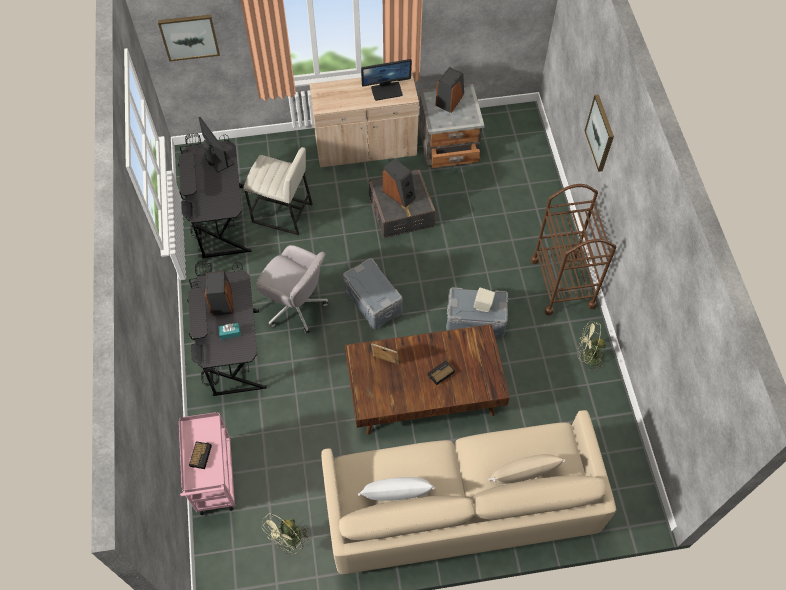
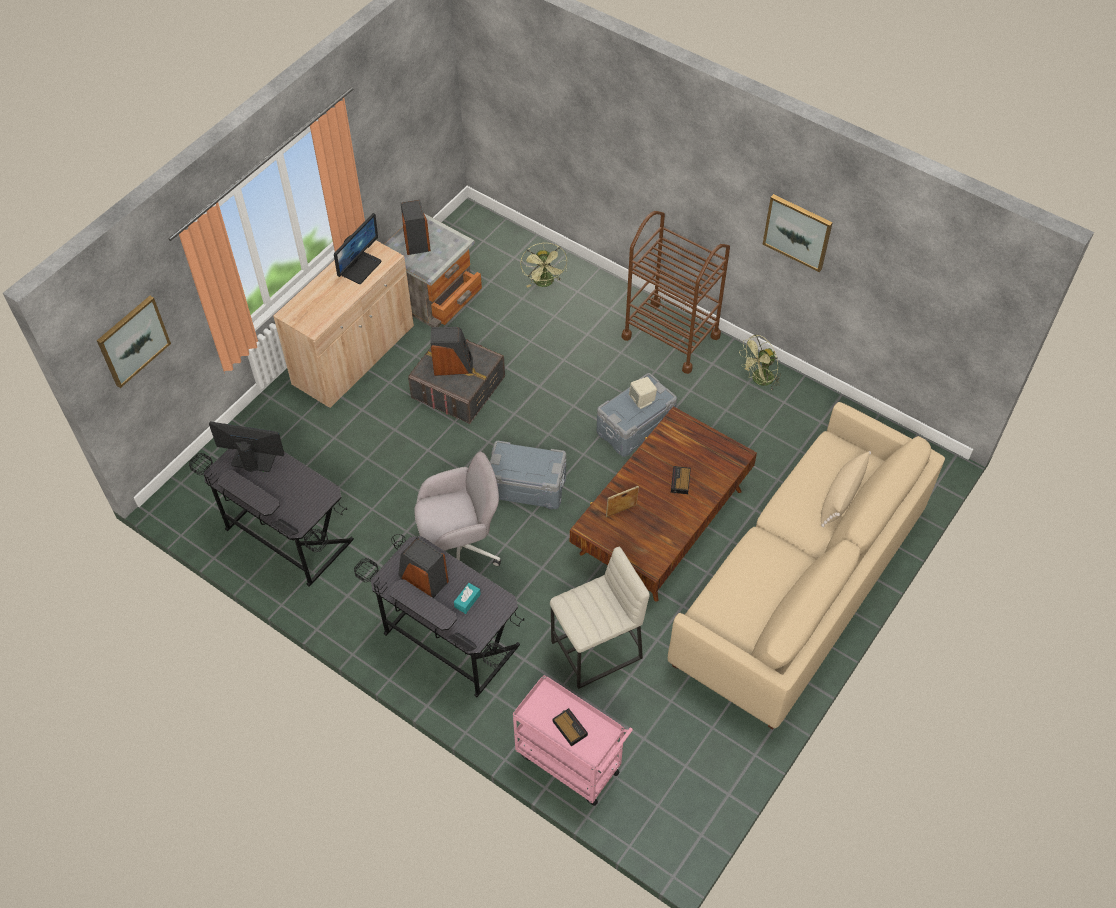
camera: 45 degrees left, 5 degrees down
beige stool [243,147,313,235] -> beige stool moved to [550,547,650,689]
green fan [262,513,308,555] -> green fan moved to [520,243,567,288]
white pillow [358,477,436,501] -> none
picture [585,94,614,172] -> picture moved to [763,194,833,272]

